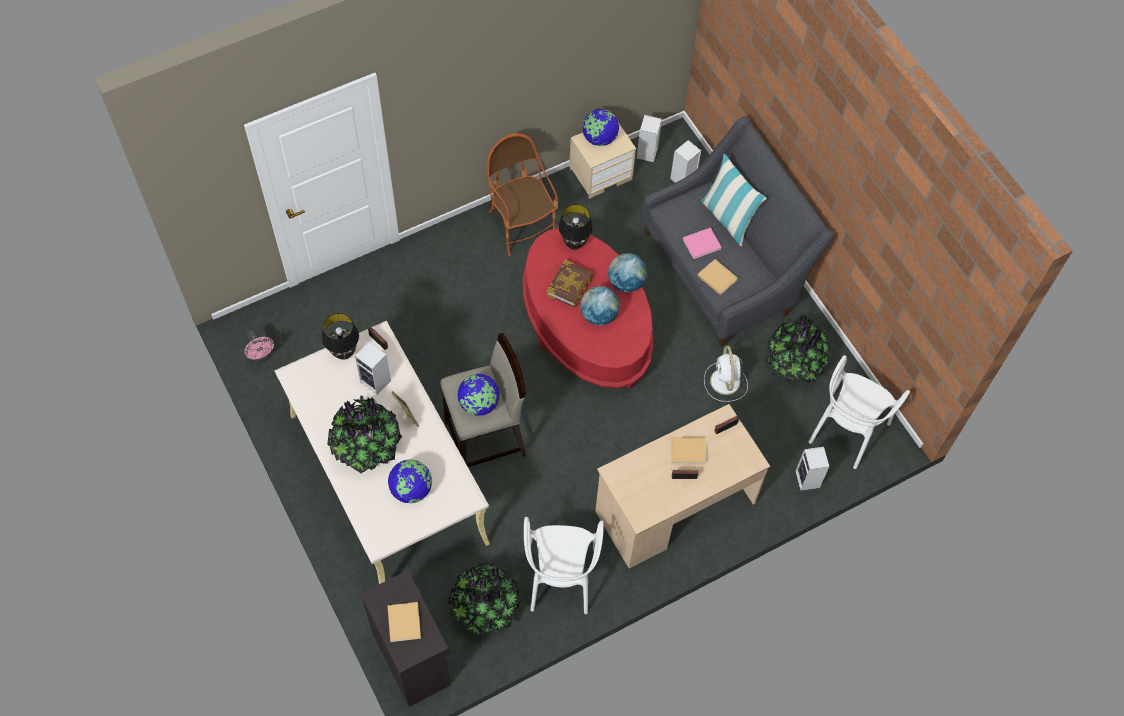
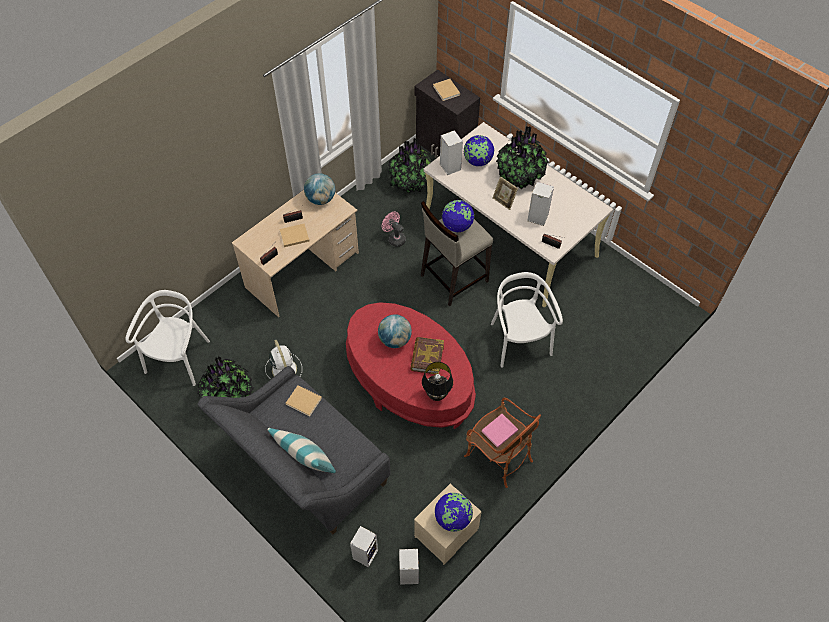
camera: 165 degrees right, 5 degrees down
pink fan [244,330,274,363] -> pink fan moved to [382,212,406,247]
black table lamp [322,313,359,360] -> none
white chair [524,517,604,614] -> white chair moved to [491,272,563,368]
globe [608,253,647,292] -> globe moved to [304,173,335,205]
pink book [683,228,721,259] -> pink book moved to [481,414,518,448]
speaker [795,447,829,491] -> speaker moved to [440,130,463,175]

